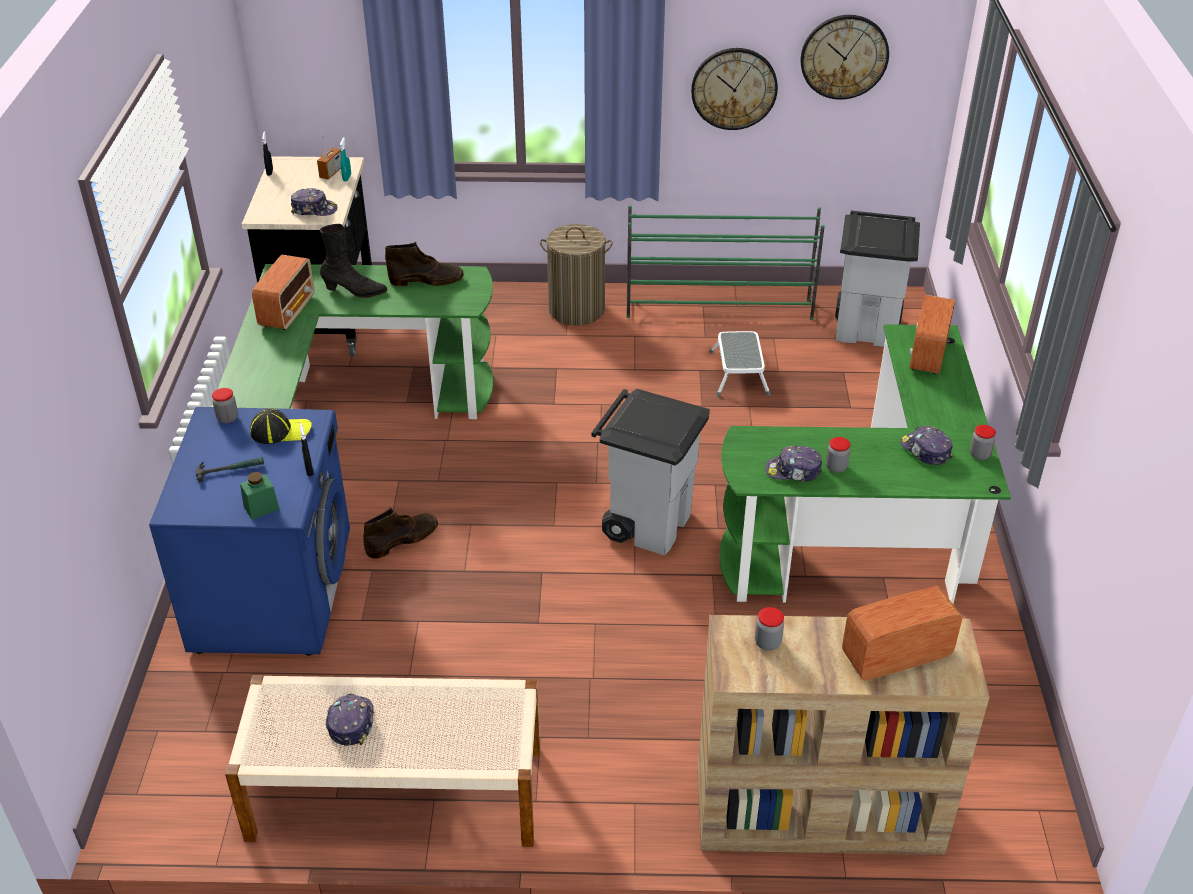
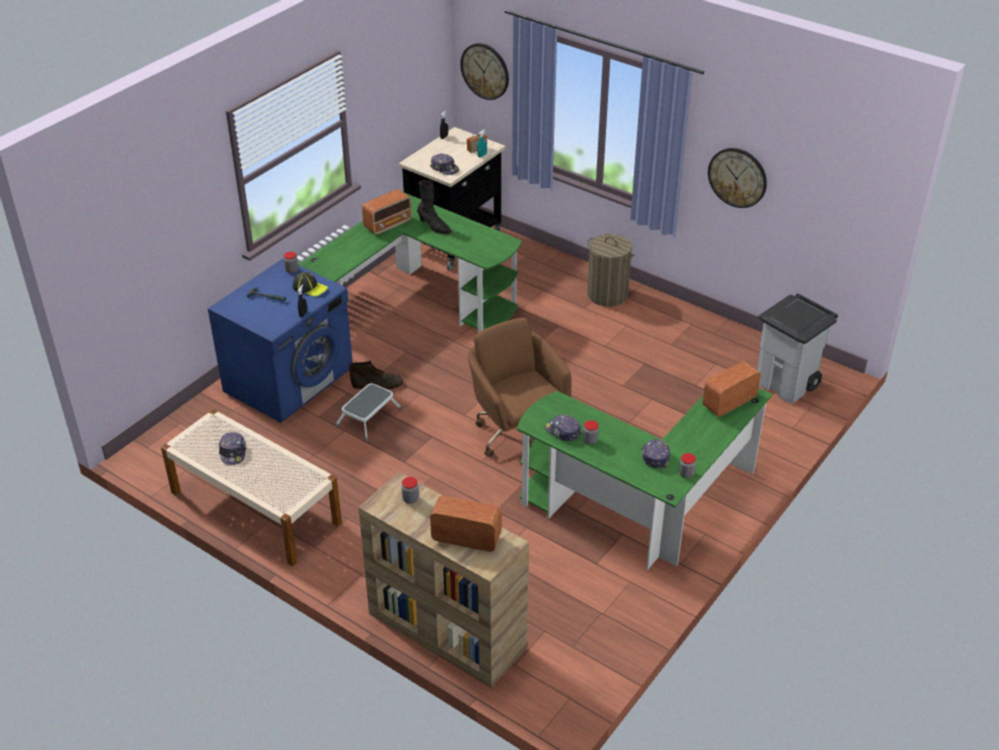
camera: 35 degrees right, 0 degrees up
green jar [240,472,280,520] -> none
cap [326,694,374,746] -> cap turned 135 degrees clockwise [219,432,246,465]
brown boot [385,242,464,287] -> none
grey trash can [591,389,710,555] -> brown office chair [468,318,572,457]
green shoe rack [626,205,825,320] -> none
grey step ladder [709,331,771,397] -> grey step ladder moved to [335,383,402,441]
wall clock [801,15,889,100] -> wall clock moved to [460,43,509,100]

